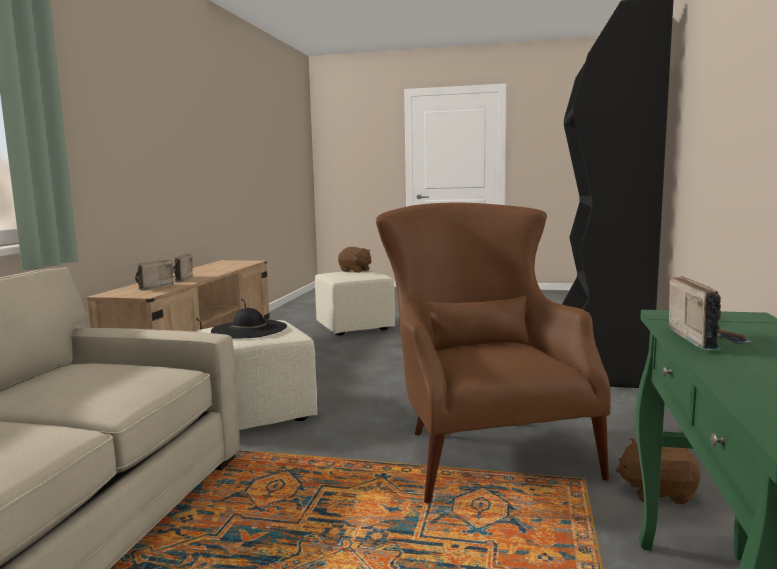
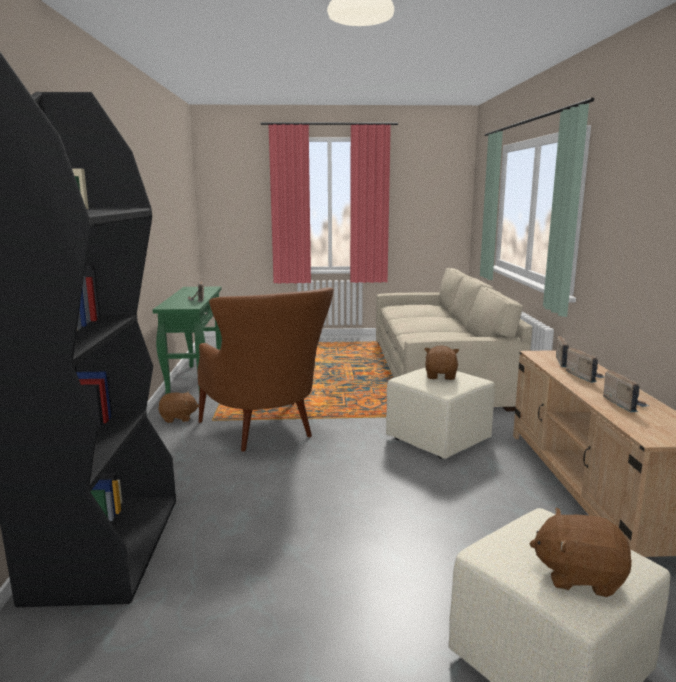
camera: 165 degrees right, 5 degrees up
black hat [211,308,287,338] -> brown plush toy [424,345,459,380]
none -> radio [603,370,650,412]

